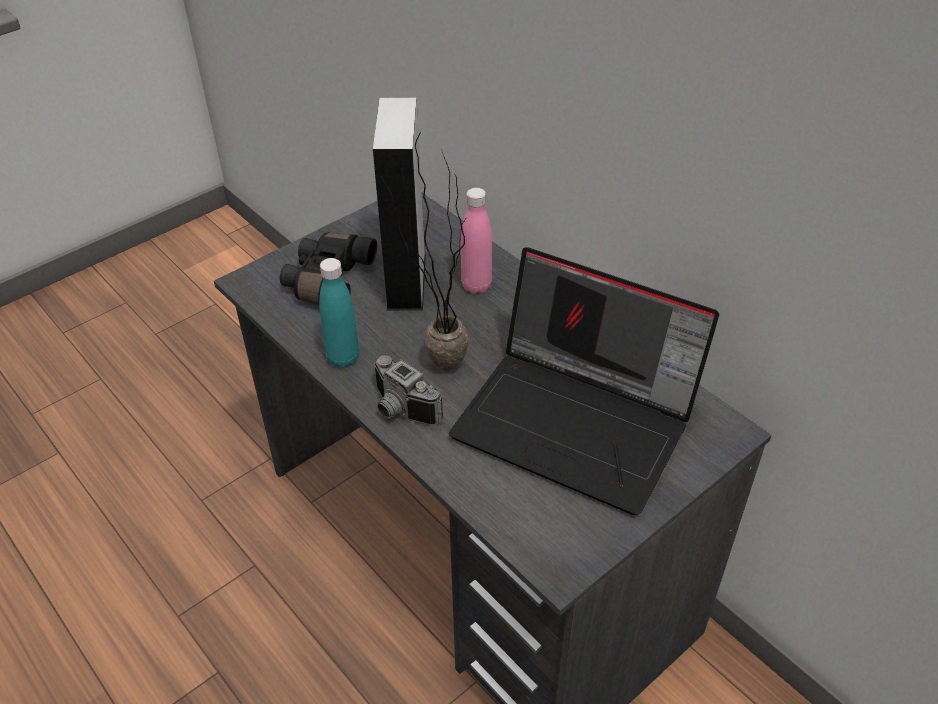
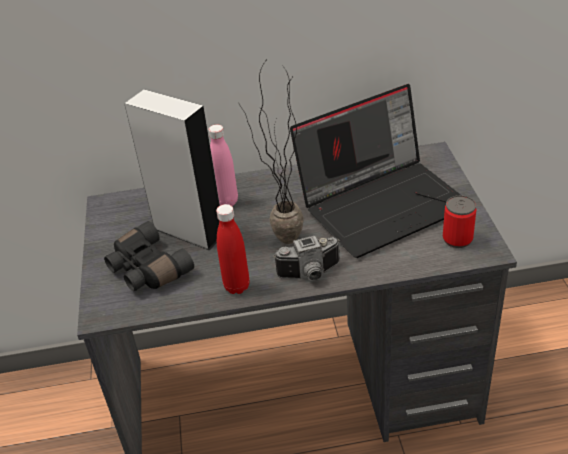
camera: 55 degrees left, 5 degrees down
turquoise bottle [319,258,359,368] -> red bottle [216,204,250,294]
none -> can [443,195,476,248]

